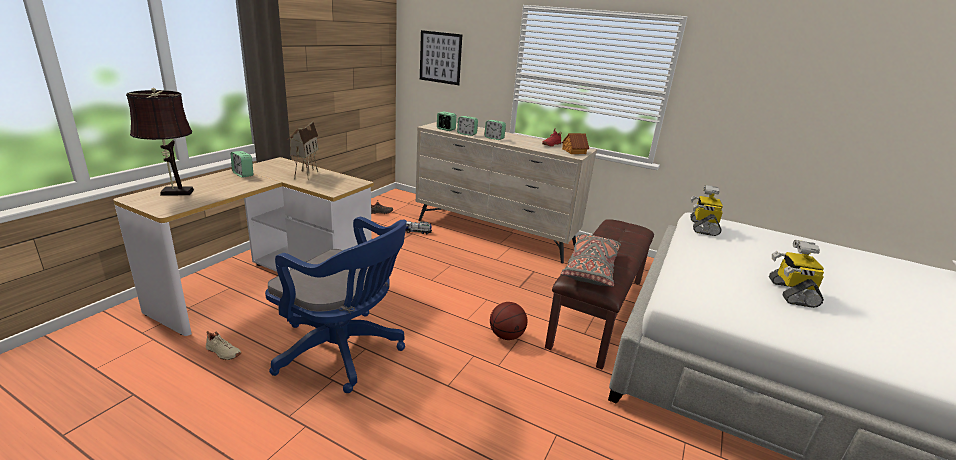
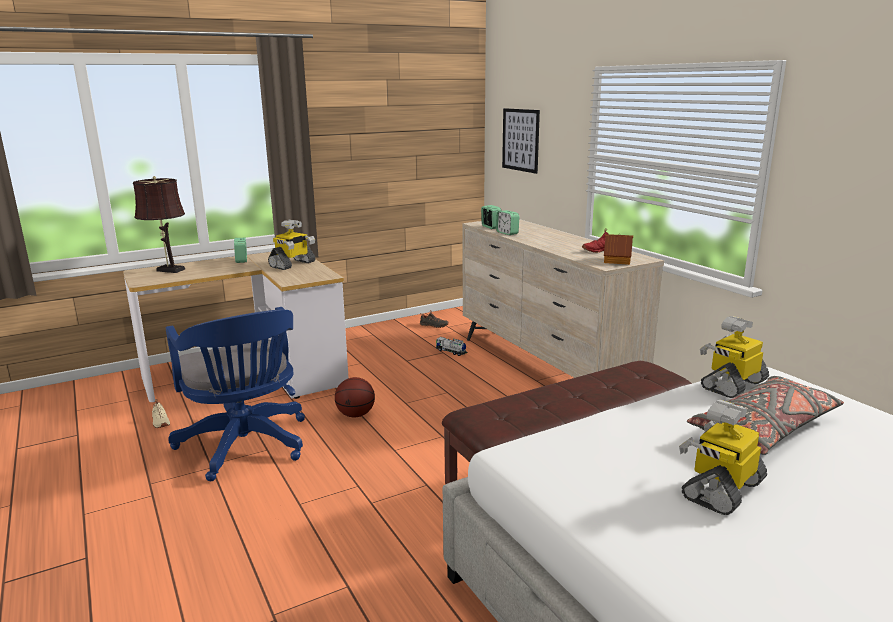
camera: 35 degrees right, 5 degrees down
toy house [287,121,319,180] -> toy robot [268,219,316,270]
alarm clock [484,120,506,140] -> none
basketball [490,302,527,340] -> basketball moved to [335,377,375,417]
grey pillow [561,234,621,287] -> grey pillow moved to [687,376,844,455]

